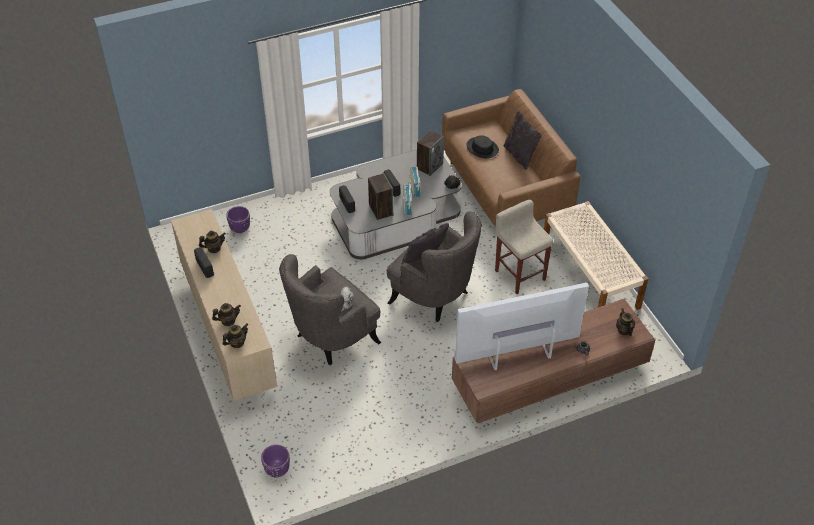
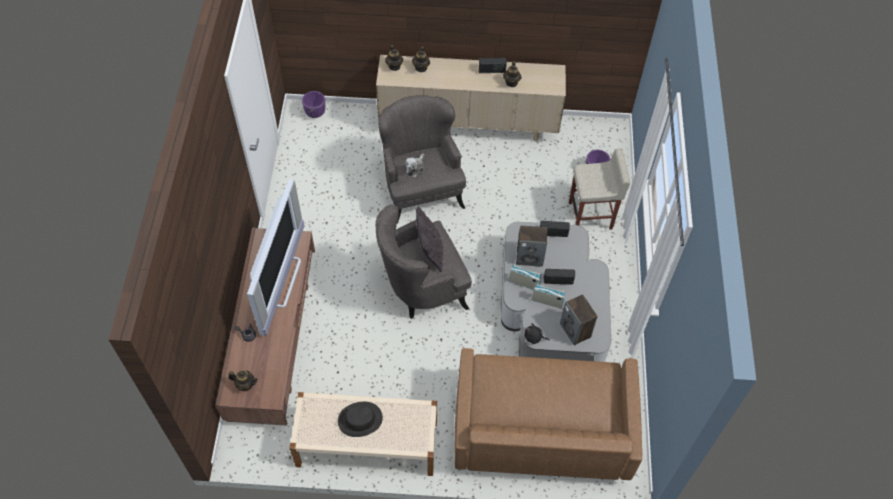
camera: 115 degrees right, 10 degrees up
black hat [466,135,499,158] -> black hat moved to [338,402,383,437]
beige stool [495,200,553,294] -> beige stool moved to [569,148,630,230]
black pillow [503,111,542,170] -> none

